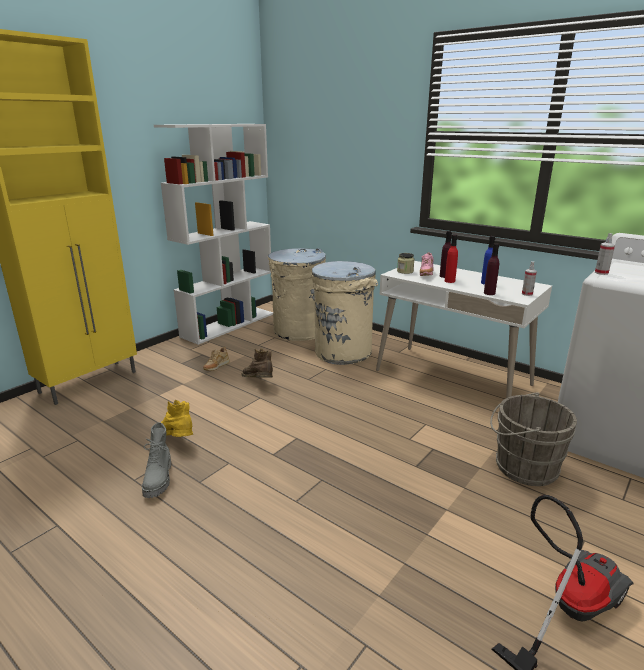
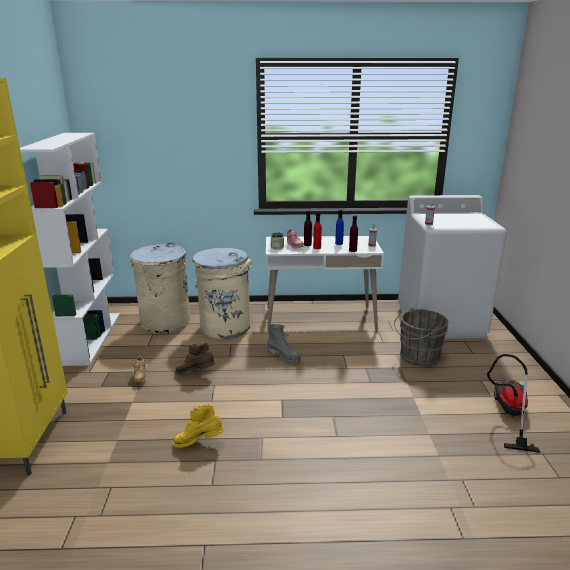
camera: 40 degrees left, 0 degrees up
grey boot [142,422,171,498] -> grey boot moved to [268,324,301,363]

